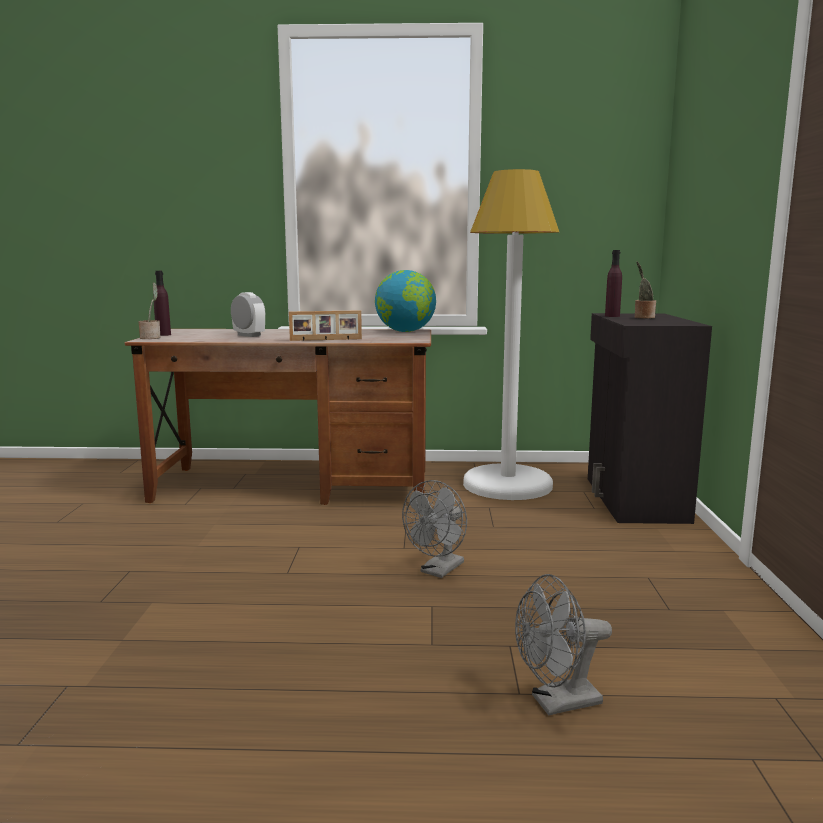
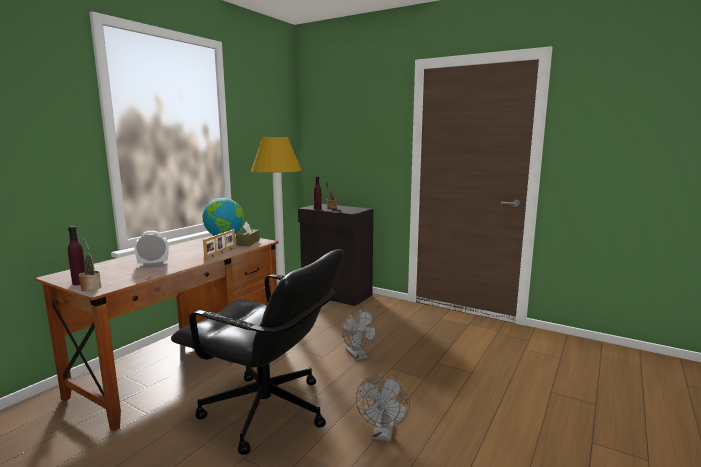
camera: 60 degrees left, 0 degrees up
grey fan [515,574,612,716] -> grey fan moved to [356,374,410,442]
none -> black office chair [171,249,344,455]
none -> brown tissue box [236,221,260,246]

